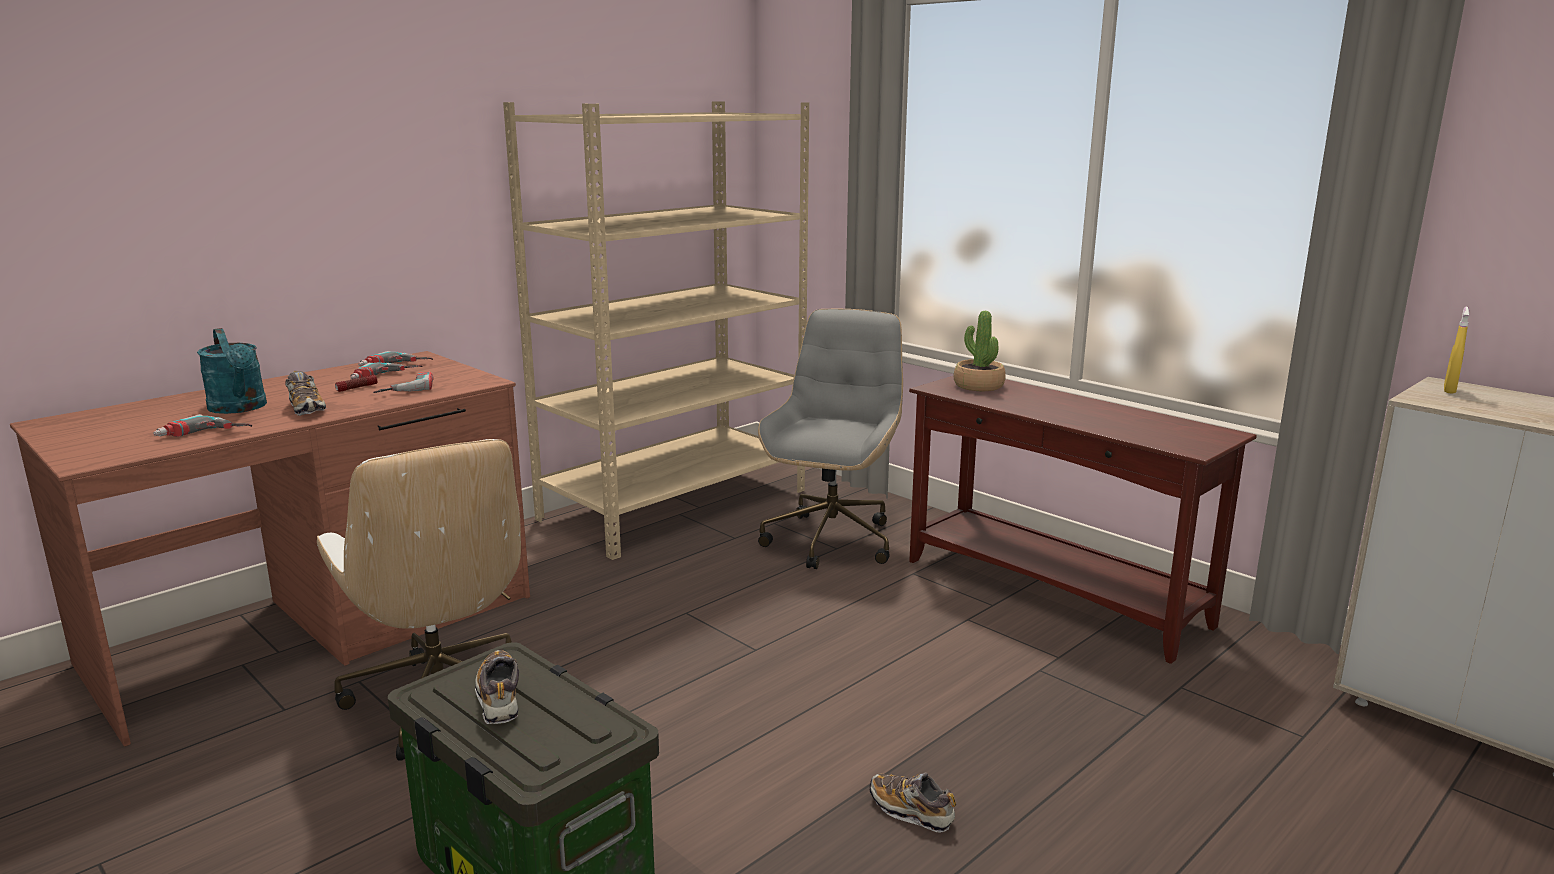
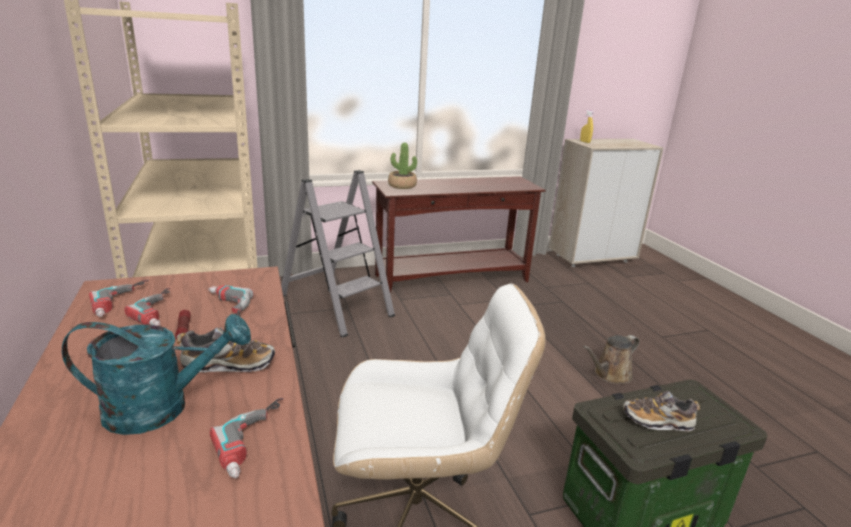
camera: 65 degrees left, 5 degrees up
grey office chair [758,309,903,569] -> grey step ladder [281,170,395,338]
shoe [870,773,956,832] -> brown watering can [583,335,639,384]

